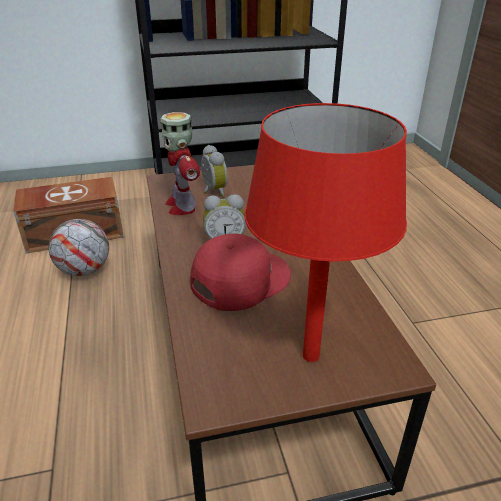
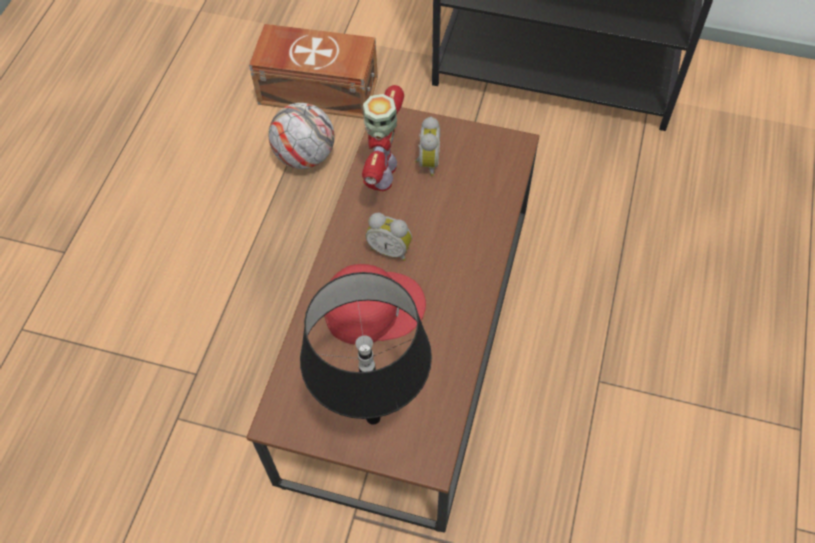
camera: 30 degrees right, 25 degrees up
red table lamp [244,103,407,362] -> black table lamp [300,272,432,425]

